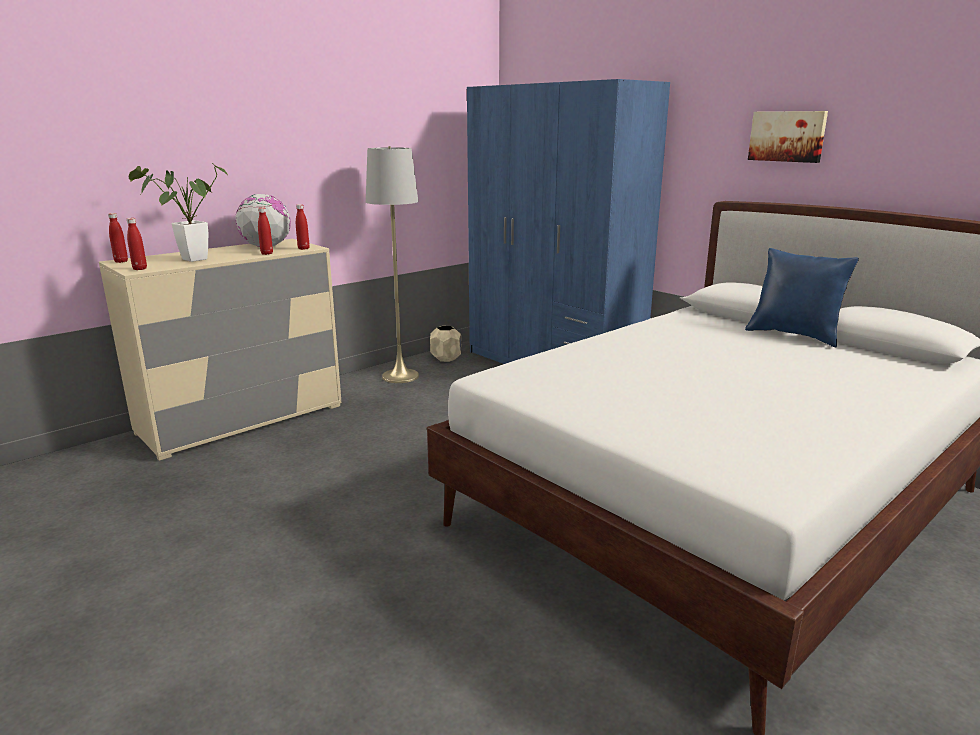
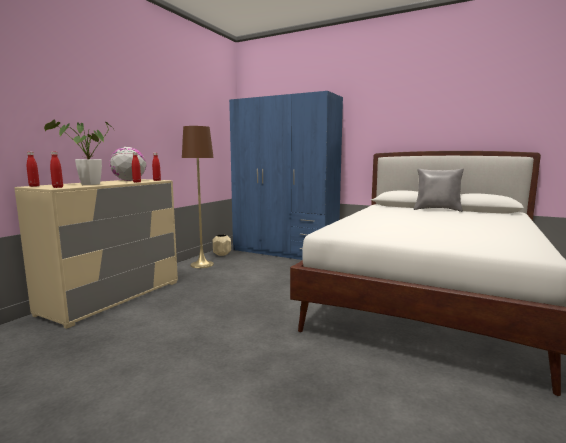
camera: 20 degrees left, 10 degrees down
grey floor lamp [366,146,419,383] -> brown floor lamp [182,126,214,268]
blue pillow [745,248,859,347] -> grey pillow [414,169,464,212]
picture [748,111,828,163] -> none

